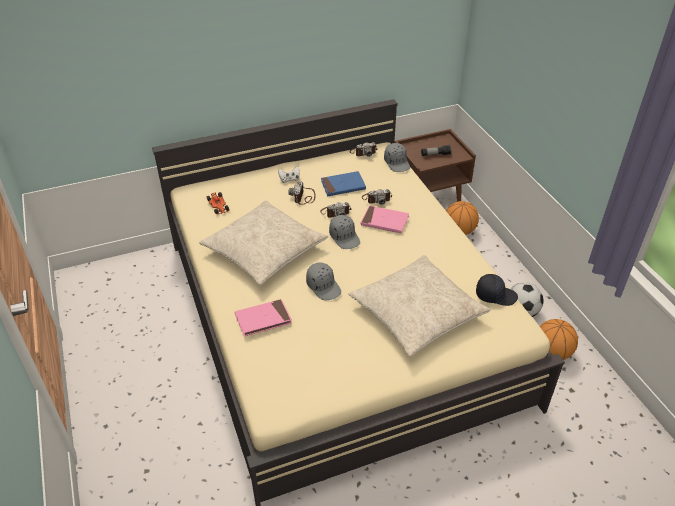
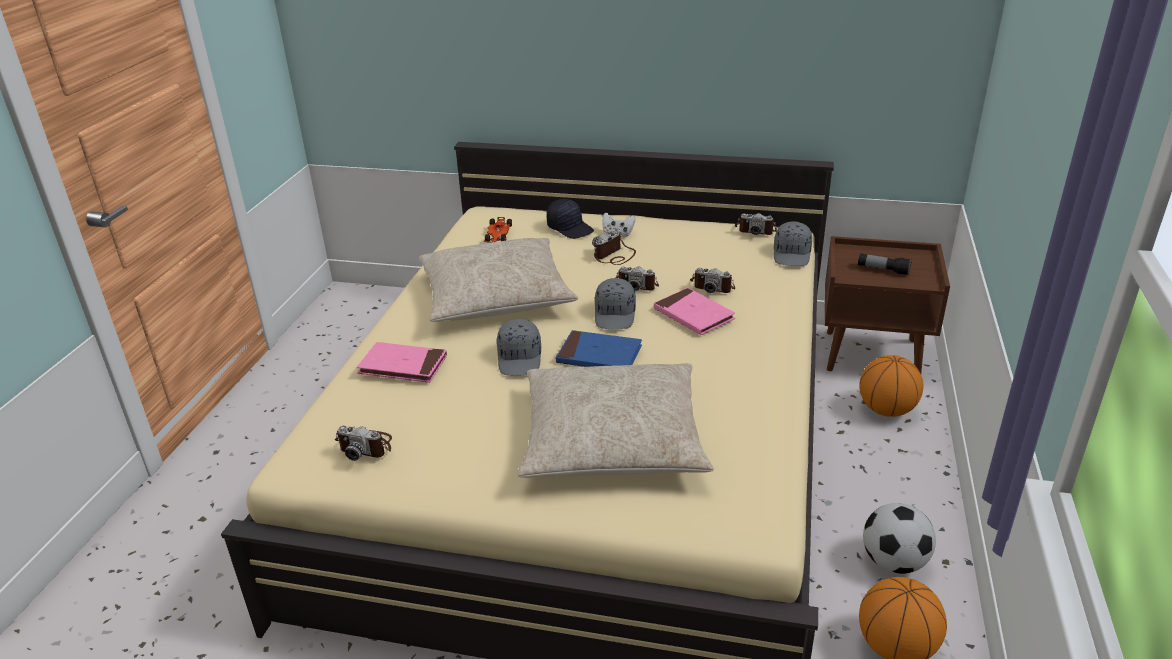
camera: 35 degrees right, 10 degrees down
blue book [321,171,366,196] -> blue book moved to [555,330,642,367]
black cap [476,274,518,306] -> black cap moved to [547,199,594,239]
none -> camera [335,426,392,461]

